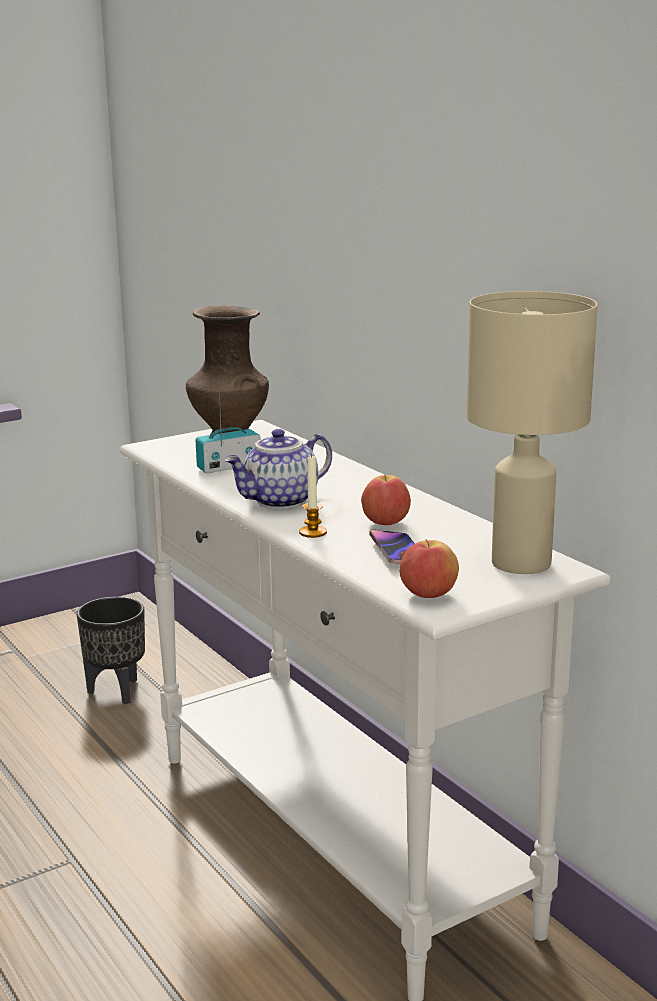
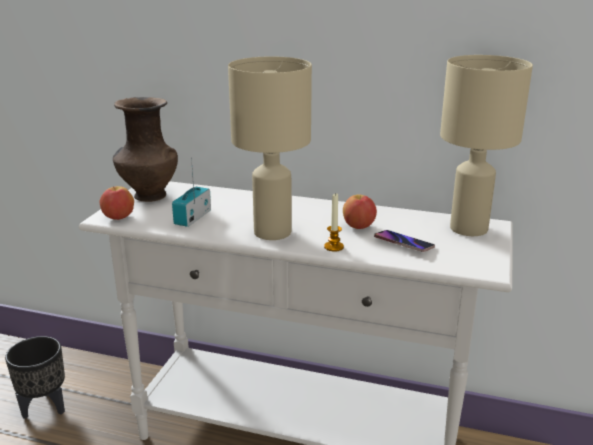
camera: 40 degrees left, 5 degrees up
teapot [224,429,332,509] -> beige table lamp [228,56,312,240]
apple [399,540,459,598] -> apple moved to [100,186,134,220]

